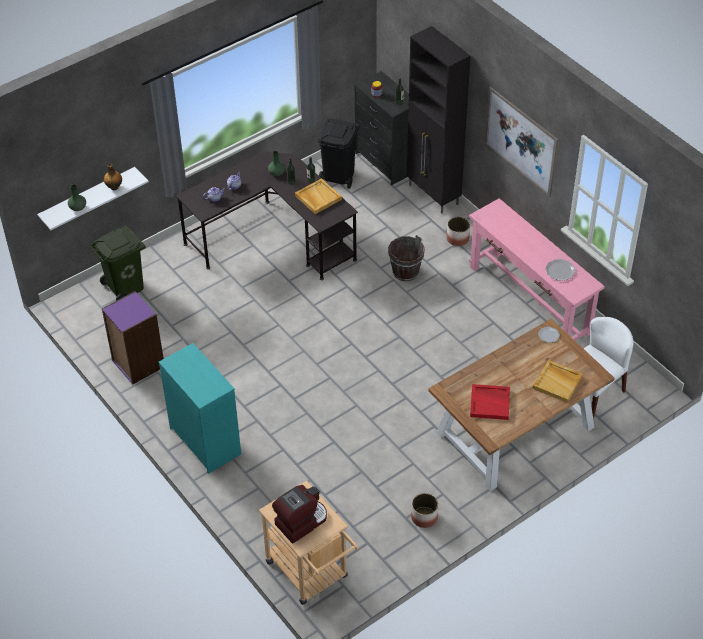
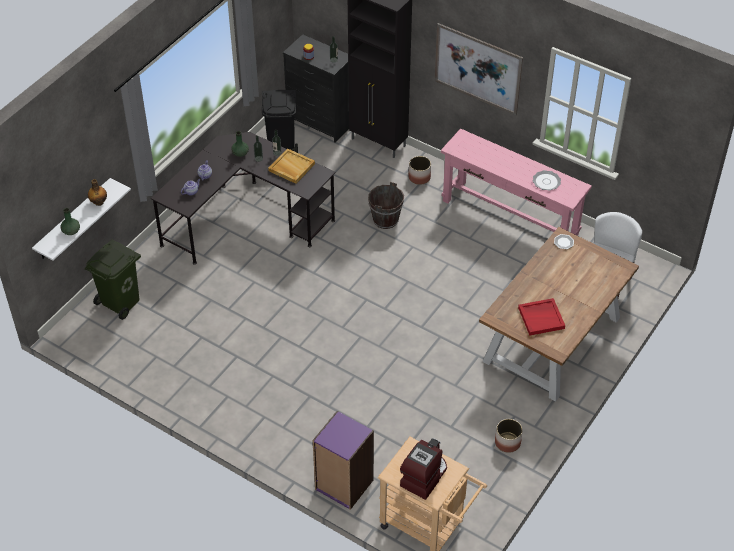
camera: 20 degrees left, 0 degrees up
purple bookcase [102,291,164,385] -> purple bookcase moved to [313,411,374,510]
turquoise dresser [159,343,241,474] -> none
beige tray [533,360,583,403] -> none

